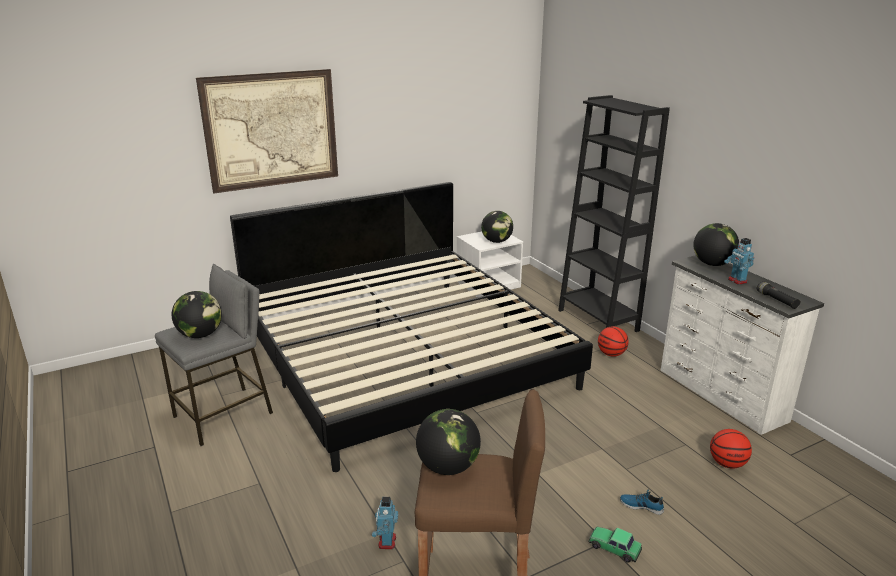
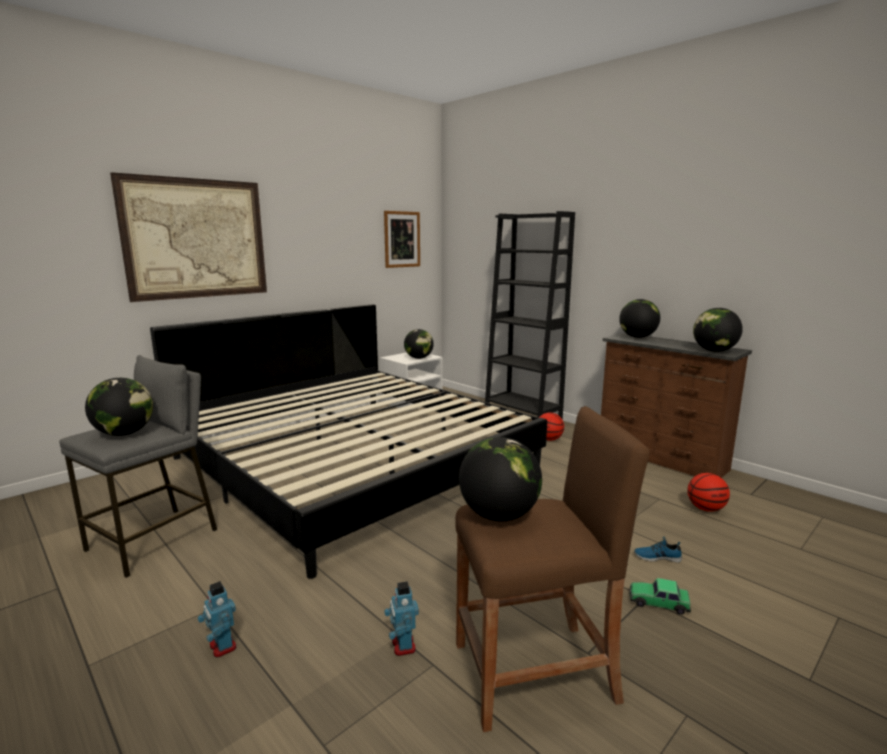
camera: 15 degrees left, 10 degrees down
white dresser [661,255,824,435] -> brown dresser [601,333,752,478]
toy robot [724,238,754,285] -> toy robot moved to [198,581,236,657]
black flashlight [757,281,801,309] -> globe [693,308,743,352]
none -> picture [384,211,420,268]

